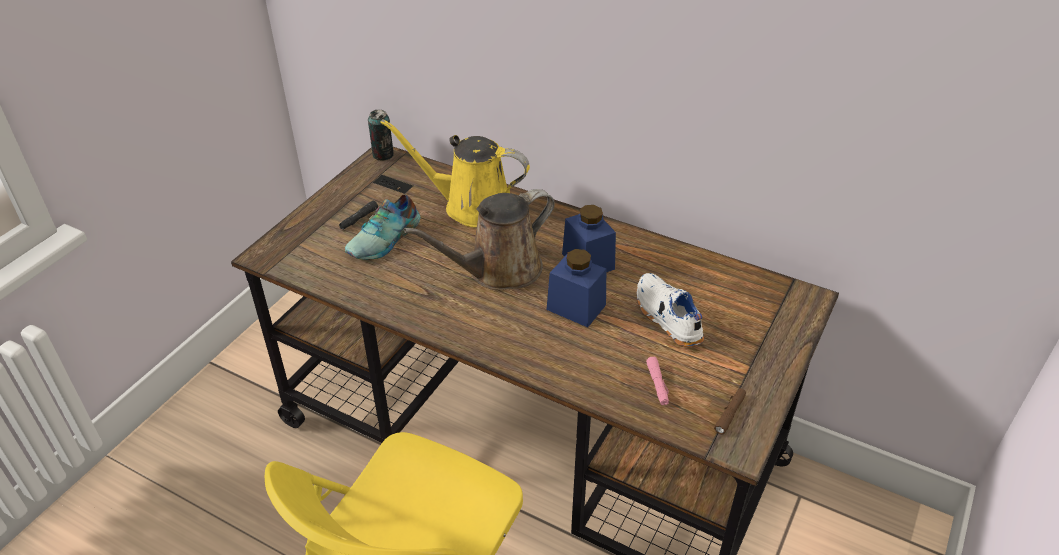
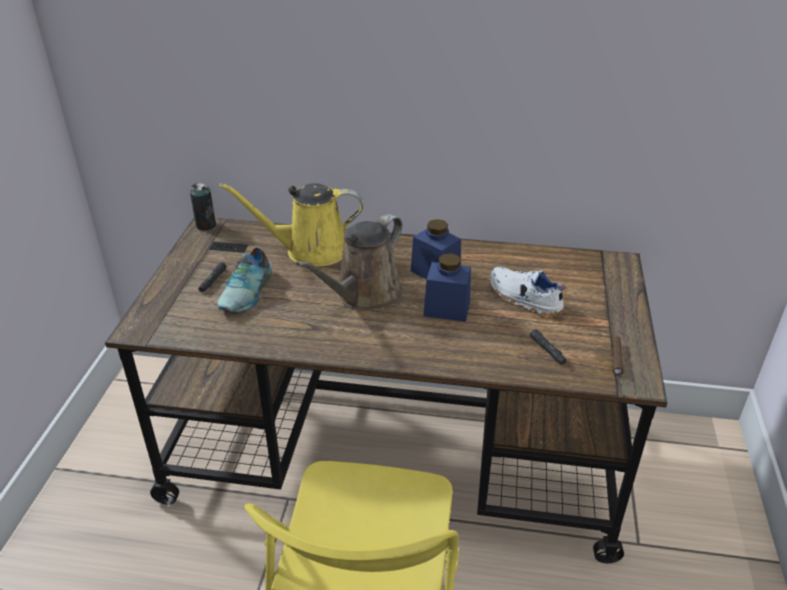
camera: 20 degrees left, 5 degrees down
pink flashlight [646,357,669,405] -> black flashlight [530,329,566,365]

